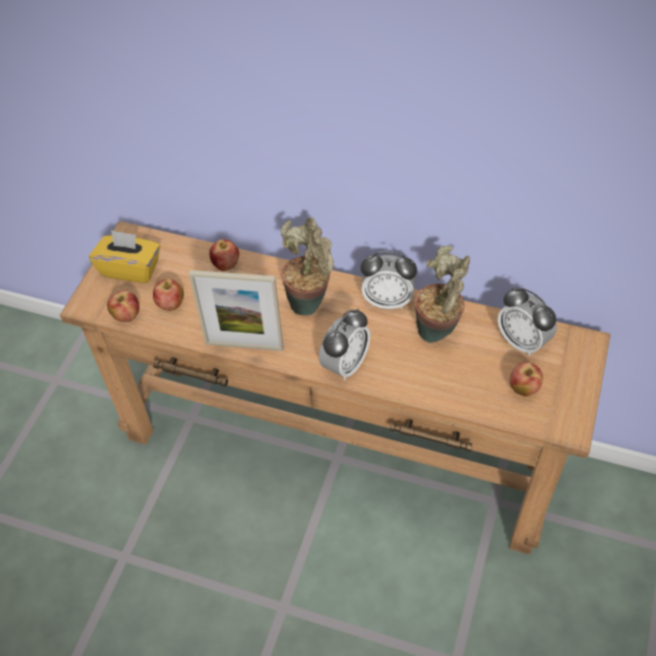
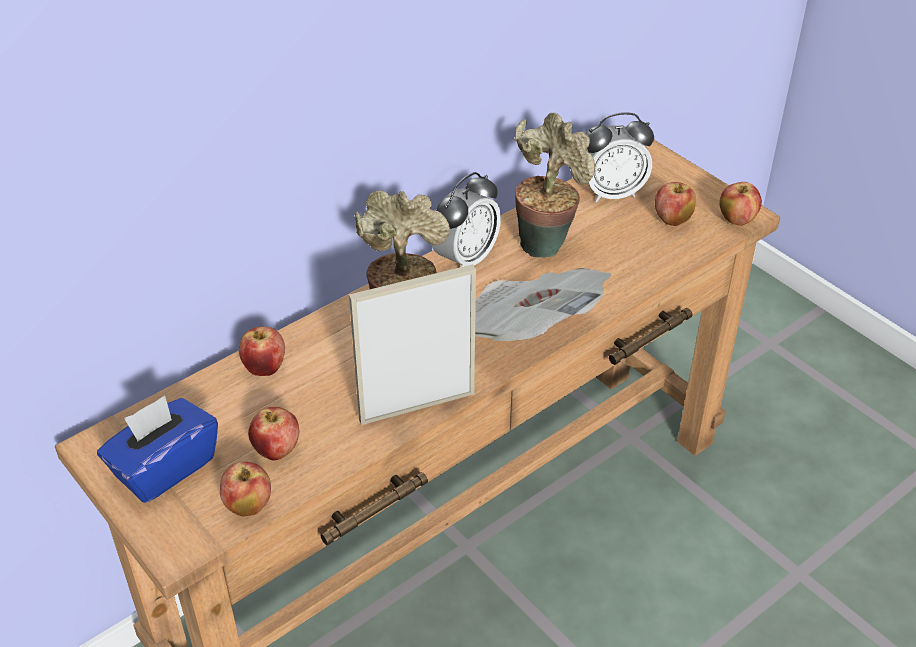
camera: 60 degrees left, 10 degrees down
yellow tissue box [89,230,160,283] -> blue tissue box [97,395,218,503]
picture frame [189,270,284,351] -> picture frame turned 150 degrees counterclockwise [349,264,476,425]
alarm clock [319,309,370,380] -> newspaper [475,268,611,341]
none -> apple [719,182,762,226]

